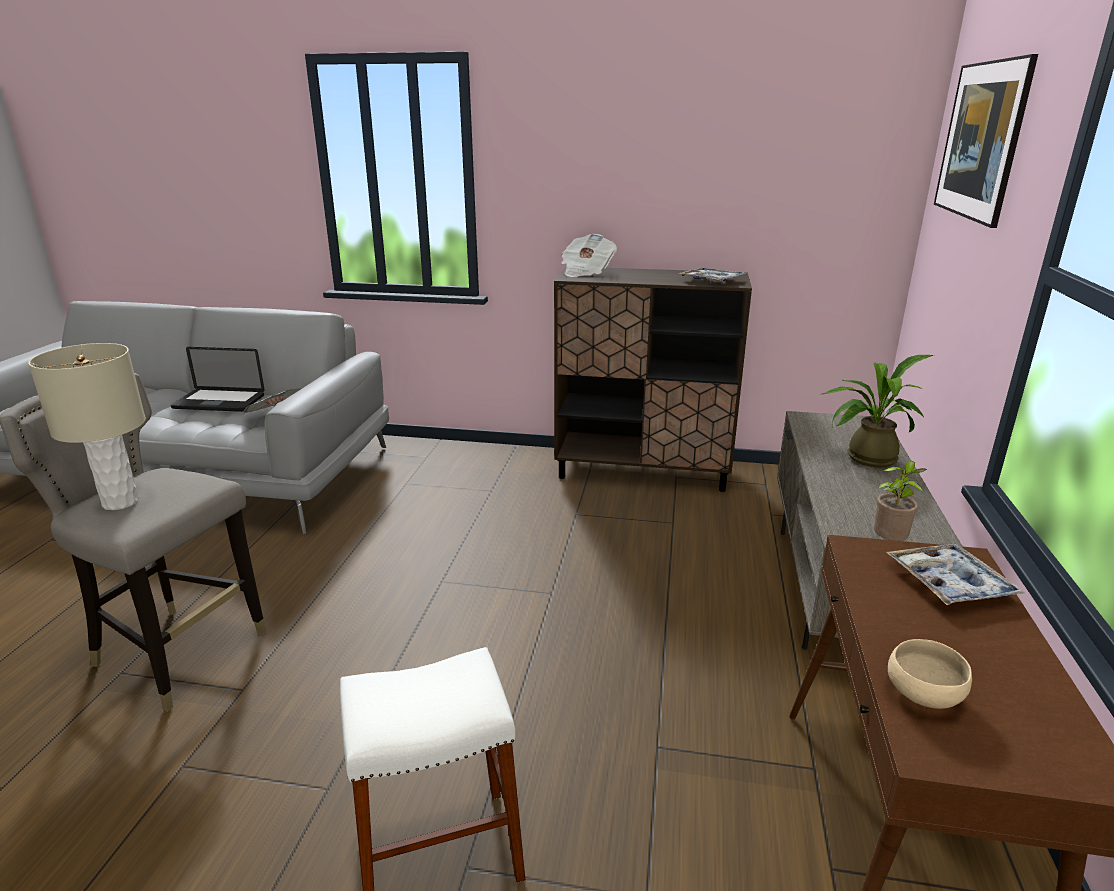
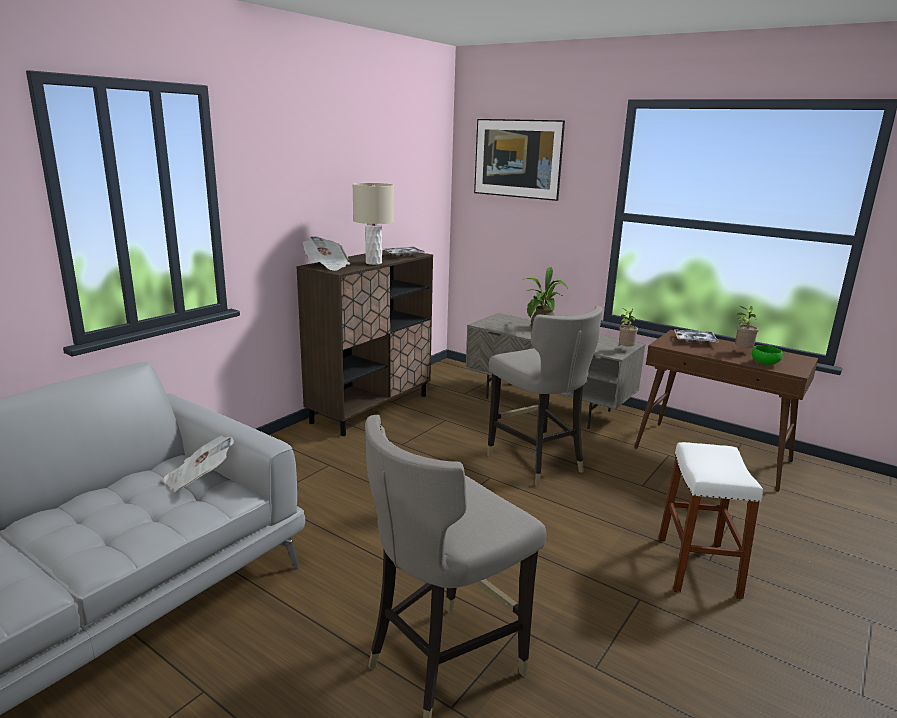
camera: 65 degrees left, 5 degrees down
beige table lamp [28,343,146,510] -> beige table lamp moved to [352,183,394,265]
laptop [171,347,265,412] -> none
beige bowl [888,639,972,709] -> green bowl [752,345,783,365]
none -> grey stool [487,306,602,486]
none -> potted plant [733,306,759,348]

